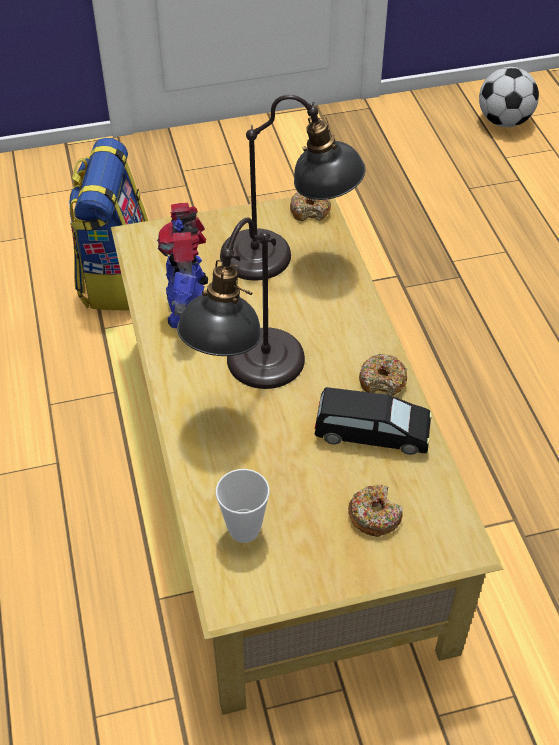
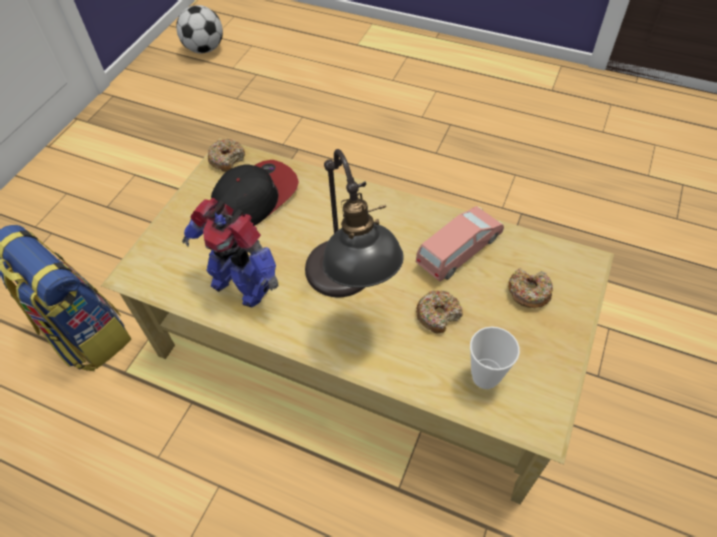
camera: 50 degrees left, 5 degrees up
grey table lamp [220,95,365,281] -> cap [211,160,299,226]
black toy car [315,387,432,455] -> pink toy car [416,206,504,281]
donut [359,354,407,396] -> donut moved to [416,290,463,334]

